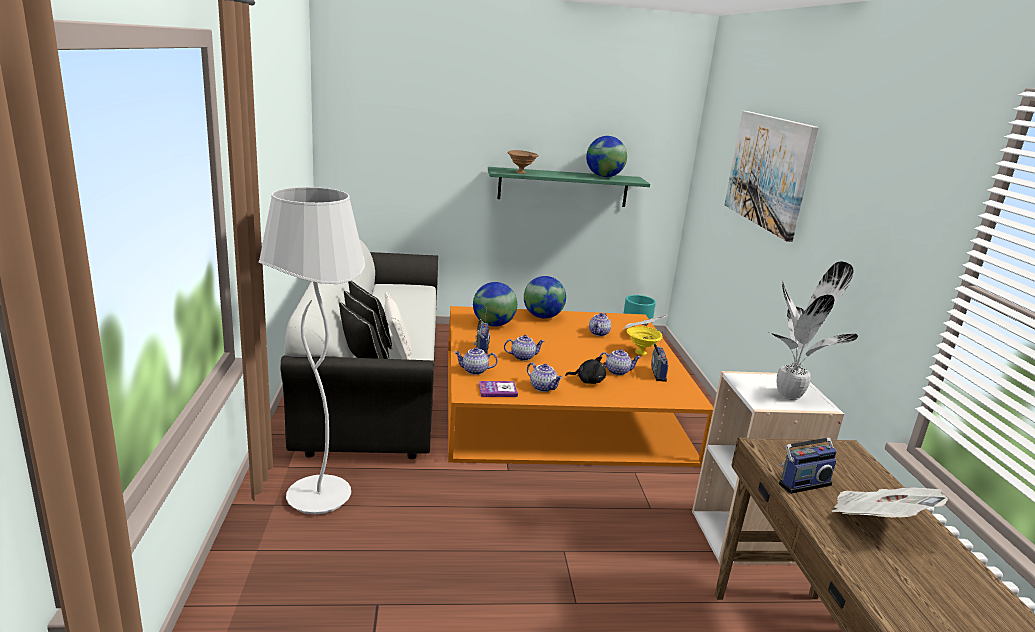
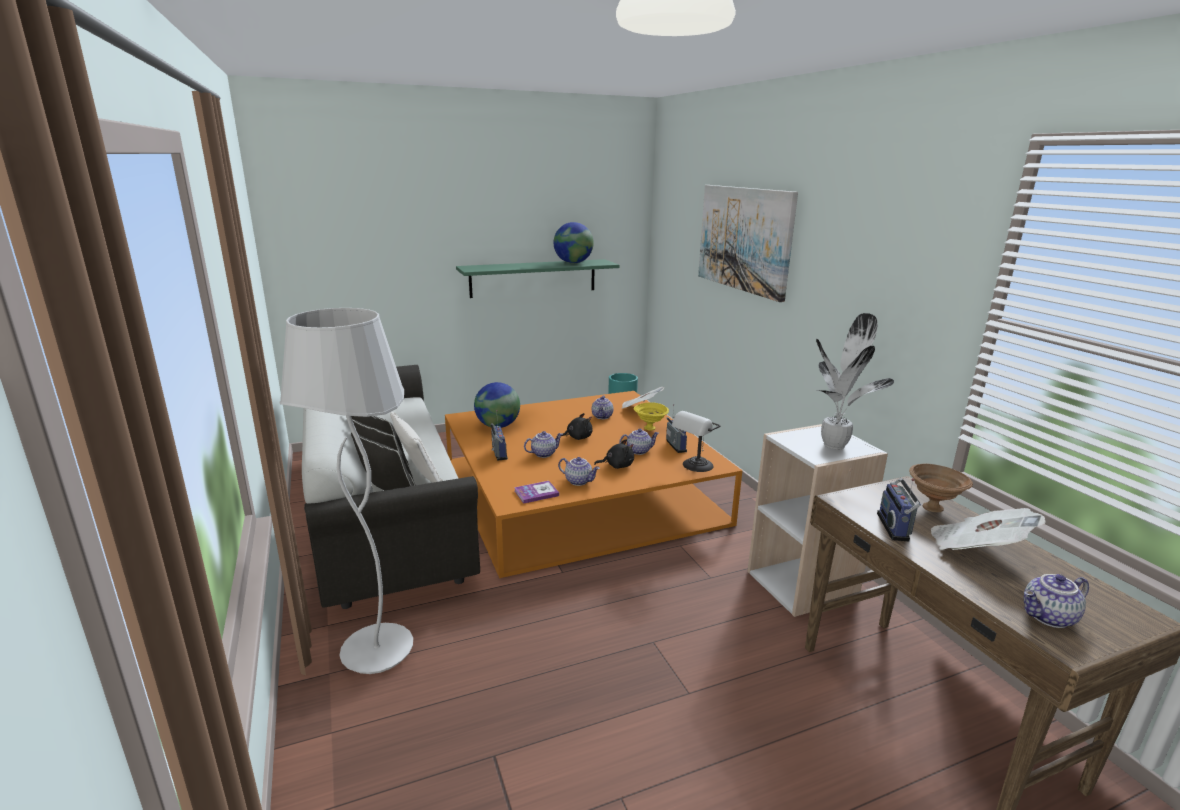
camera: 15 degrees left, 0 degrees up
teapot [454,347,498,375] -> teapot moved to [1024,574,1089,628]
brown bowl [508,150,539,174] -> brown bowl moved to [909,464,973,512]
globe [524,276,566,319] -> none
radio [779,421,841,494] -> radio turned 135 degrees clockwise [877,478,921,541]
none -> black plush toy [561,413,593,440]
none -> table lamp [672,411,720,472]

